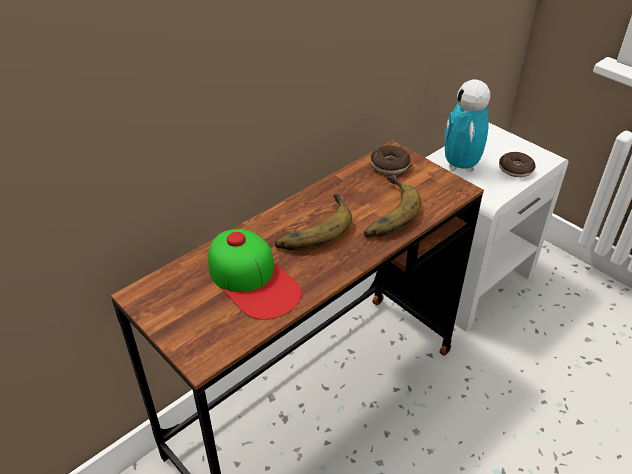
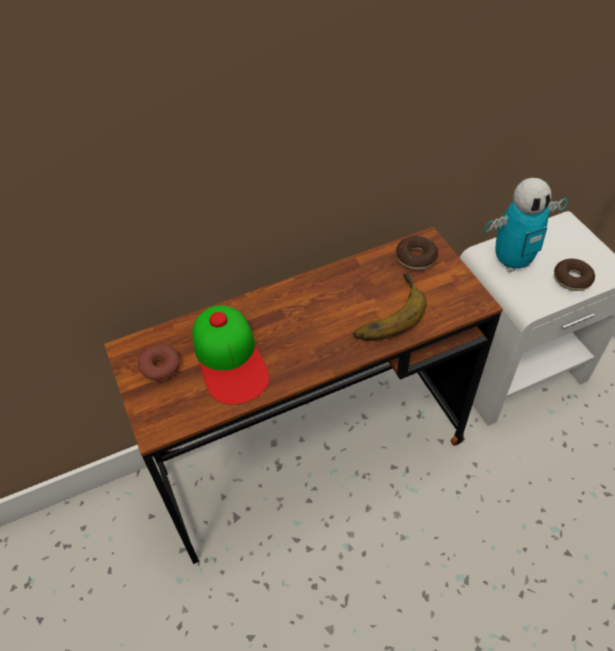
camera: 20 degrees right, 10 degrees up
banana [275,194,352,251] -> none
toy robot [445,79,490,172] -> toy robot turned 135 degrees counterclockwise [484,178,568,272]
none -> donut [138,344,180,382]

